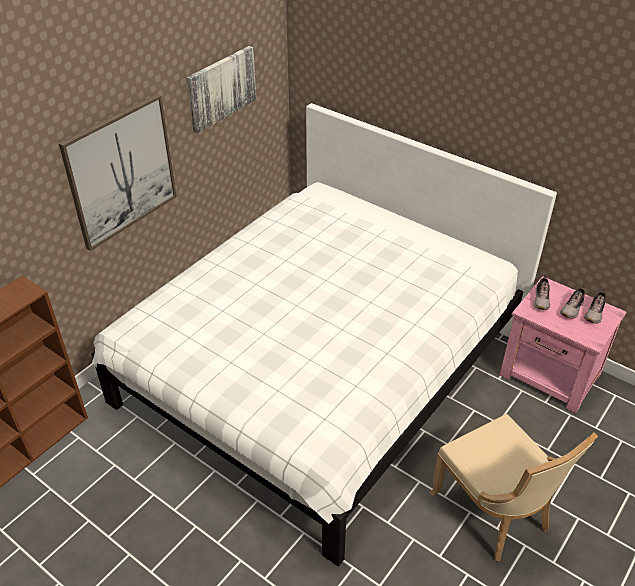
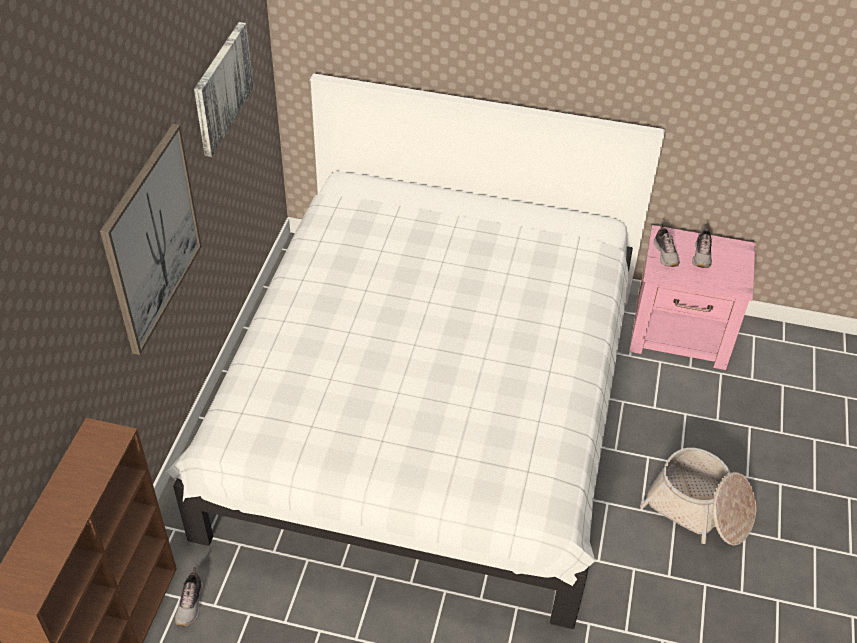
camera: 25 degrees left, 5 degrees up
beige chair [430,414,598,561] -> basket [640,448,756,545]
shoe [584,288,606,324] -> shoe moved to [175,567,203,626]

